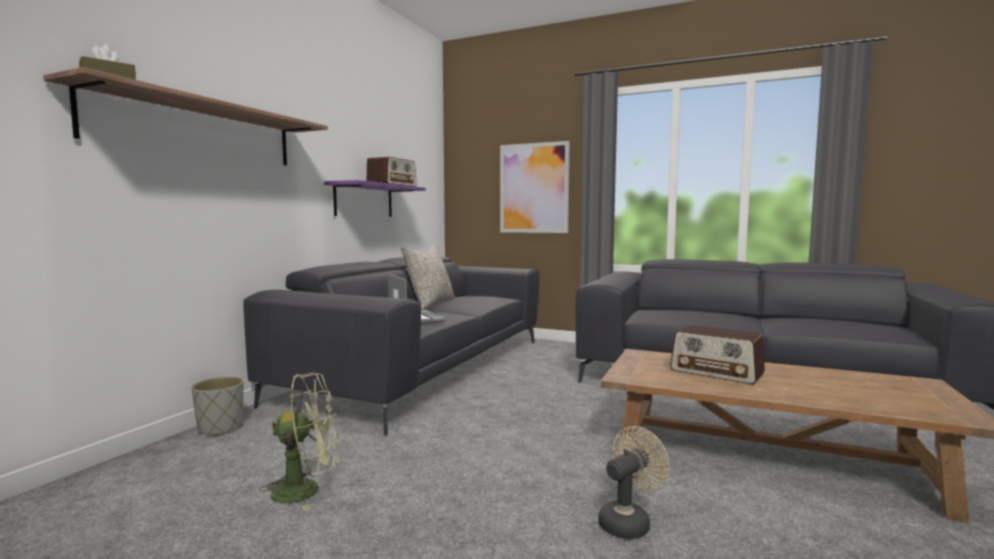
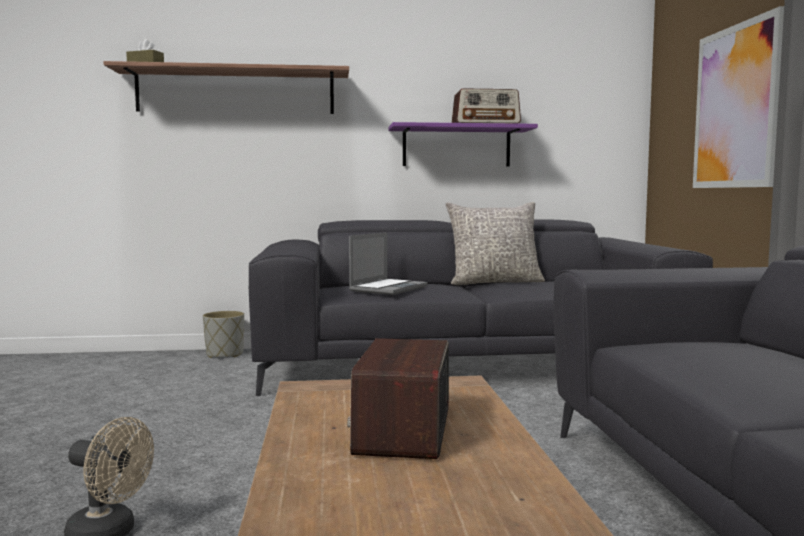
camera: 60 degrees right, 0 degrees up
green fan [259,372,338,511] -> none

